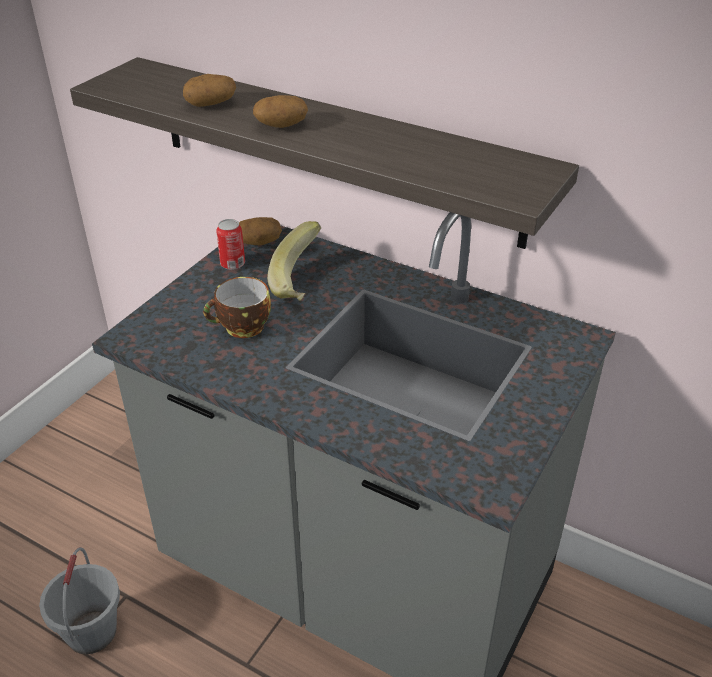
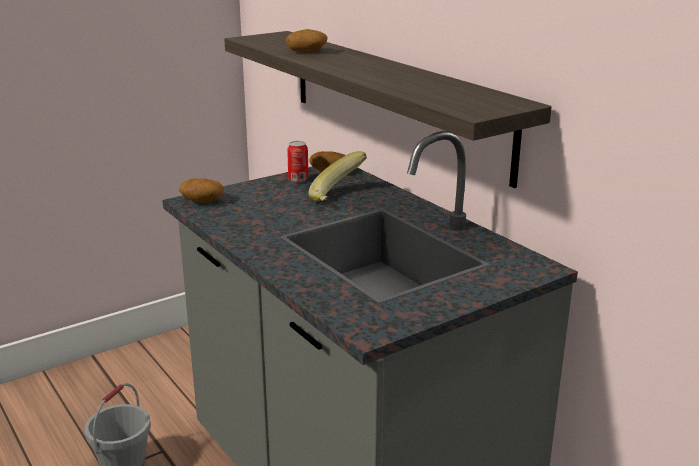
camera: 25 degrees right, 15 degrees down
cup [203,277,271,338] -> none
potato [253,95,308,128] -> potato moved to [179,178,224,203]

